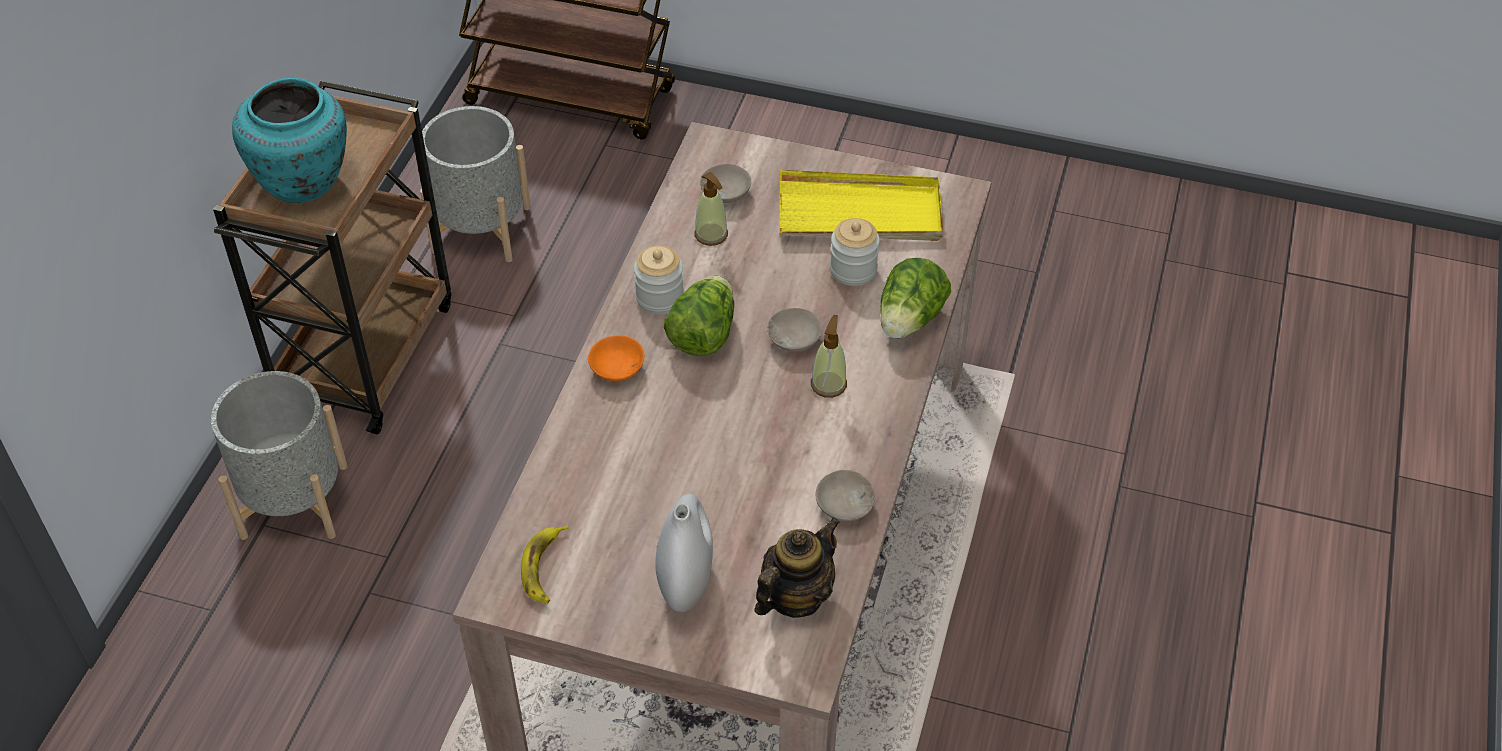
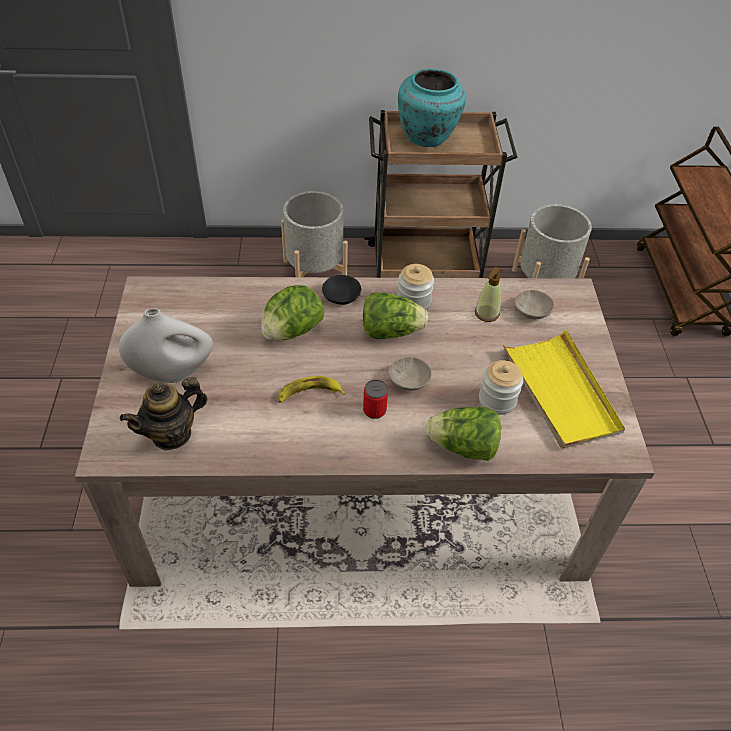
camera: 70 degrees right, 0 degrees up
banana [521,525,569,604] -> banana moved to [279,376,346,403]
orange bowl [588,336,645,381] -> black bowl [322,275,361,305]
teapot [754,517,840,618] -> teapot turned 120 degrees clockwise [120,377,208,451]
soap dispenser [811,315,847,398] -> can [363,380,388,419]
beige bowl [815,470,875,521] -> none
none -> lettuce [261,285,324,341]

